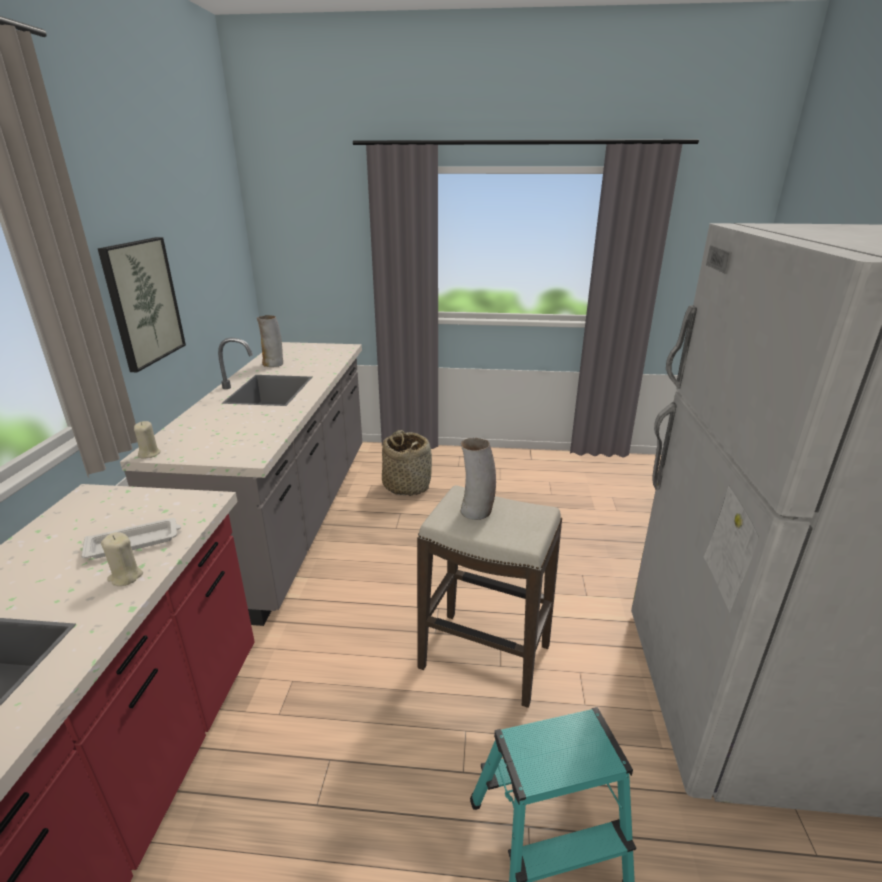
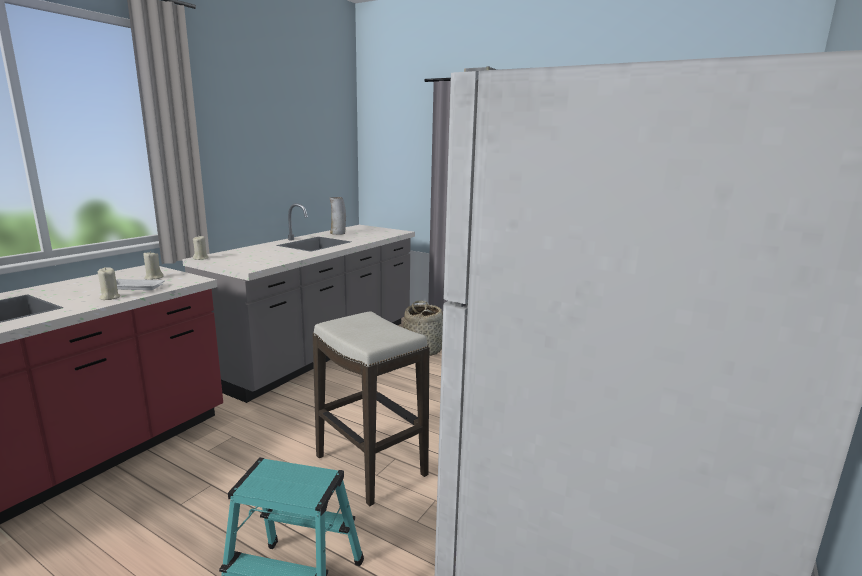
camera: 25 degrees right, 10 degrees down
picture [98,237,186,372] -> none
vase [461,437,496,520] -> none
none -> beige candle [143,251,163,280]

